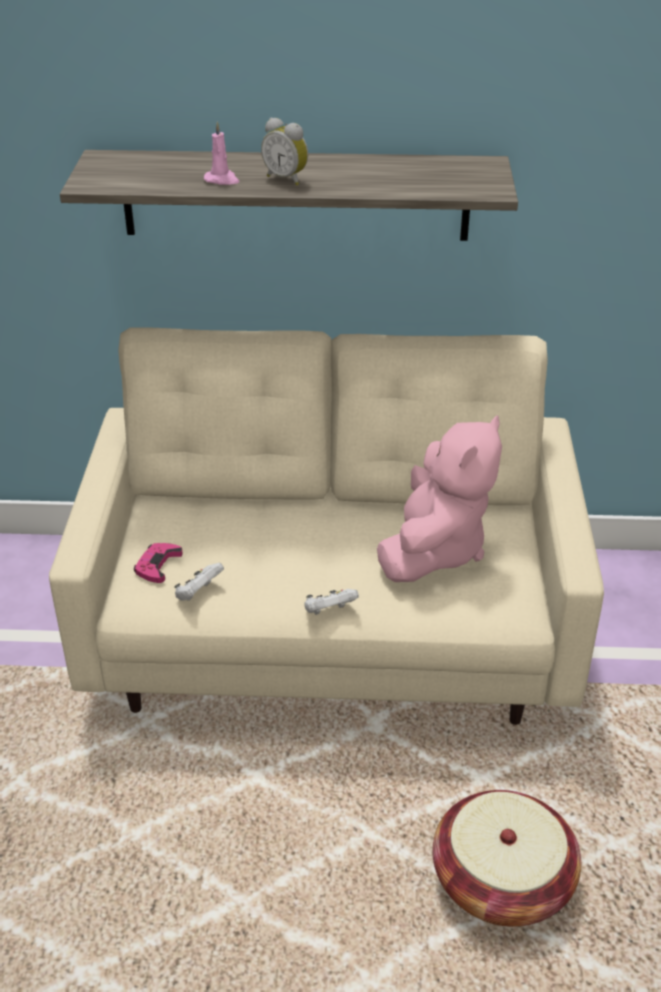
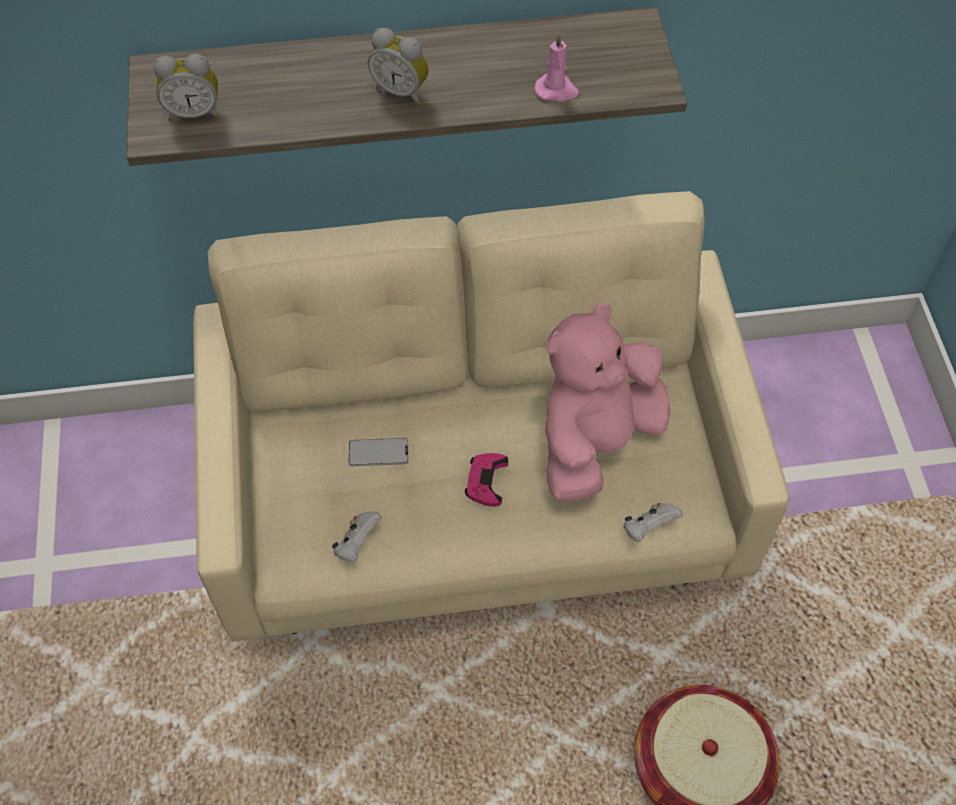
camera: 10 degrees left, 20 degrees up
pink game controller [134,543,183,583] -> pink game controller moved to [465,453,508,507]
pink candle [204,121,239,185] -> pink candle moved to [535,33,579,102]
white game controller [304,589,359,615] -> white game controller moved to [623,503,682,542]
pink plush toy [377,415,502,582] -> pink plush toy turned 150 degrees counterclockwise [545,303,670,502]
none -> alarm clock [153,54,220,121]
none -> phone [349,438,408,466]

